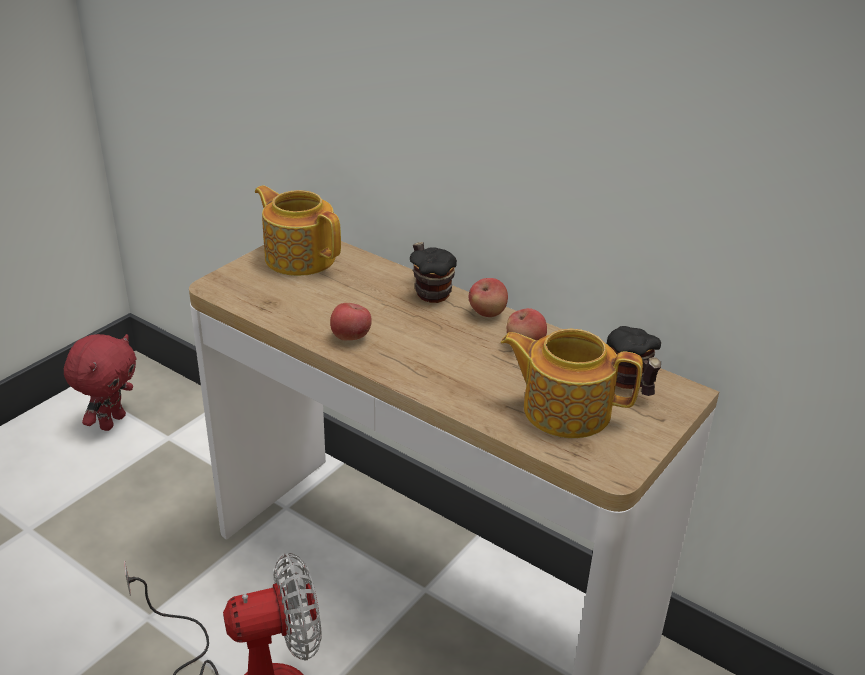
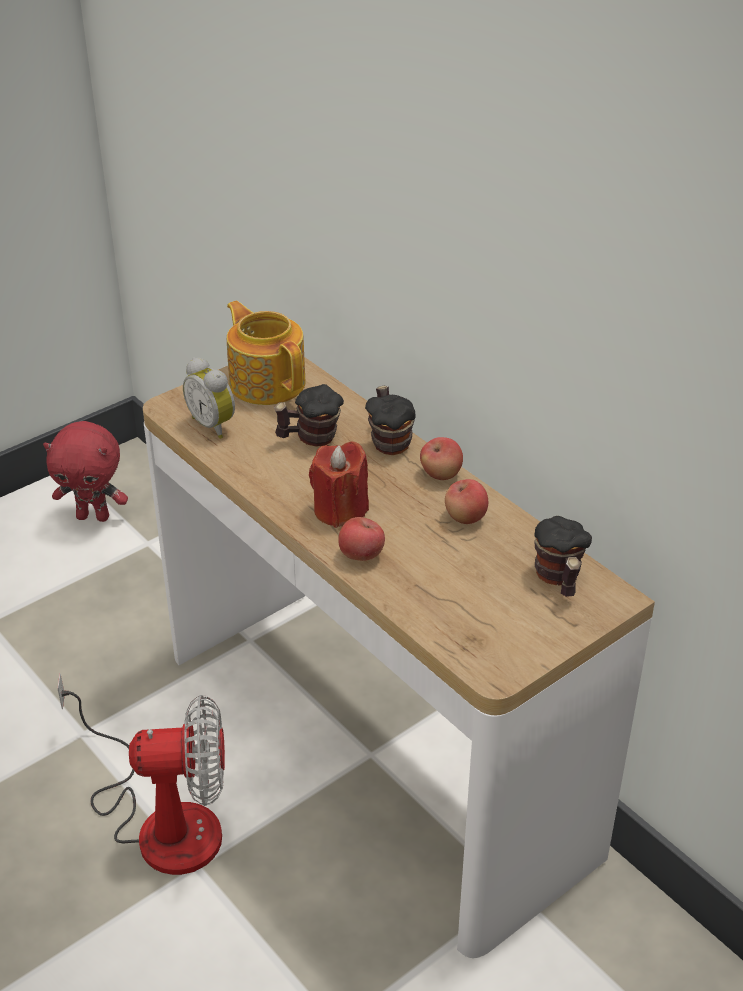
camera: 15 degrees right, 5 degrees up
red plush toy [64,334,137,431] -> red plush toy turned 60 degrees clockwise [43,421,128,522]
apple [330,303,372,340] -> apple moved to [338,517,385,561]
teapot [501,329,643,438] -> none
none -> alarm clock [183,357,235,439]
none -> mug [274,384,344,447]
none -> red candle [309,441,369,528]

